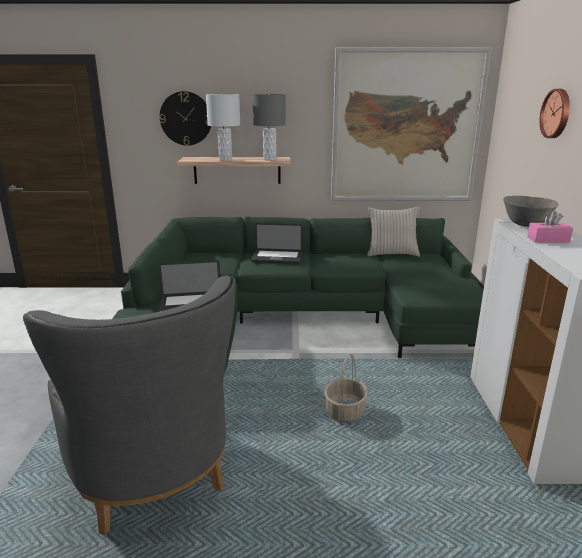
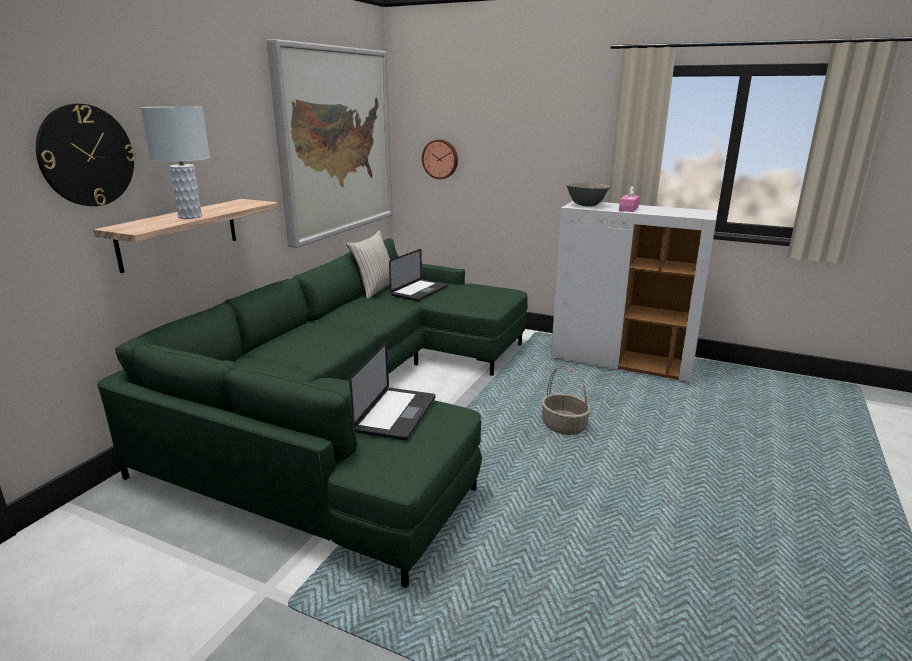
camera: 65 degrees left, 0 degrees up
grey armchair [23,275,235,535] -> none
laptop [251,223,303,264] -> laptop moved to [389,249,448,301]
grey table lamp [252,94,286,160] -> none
wall clock [540,89,570,138] -> wall clock moved to [422,139,458,179]

